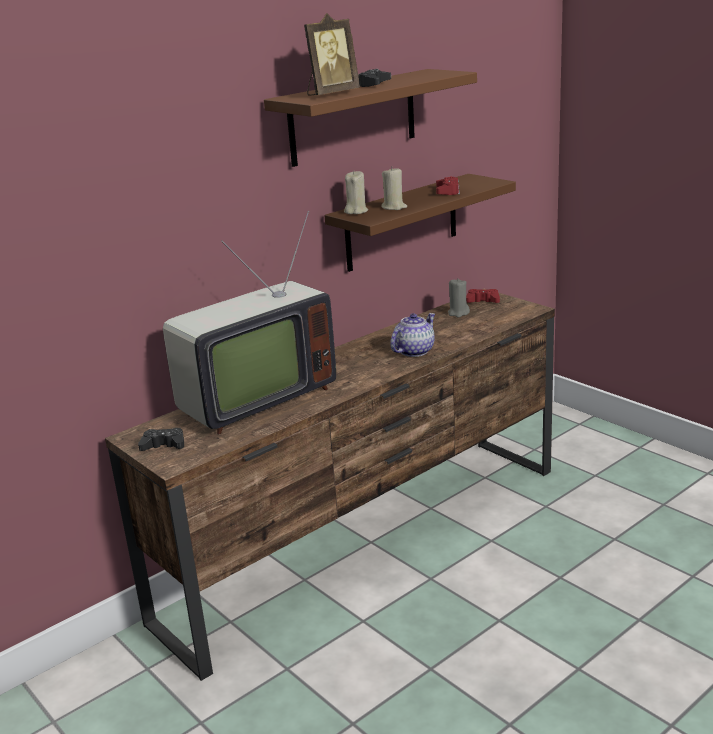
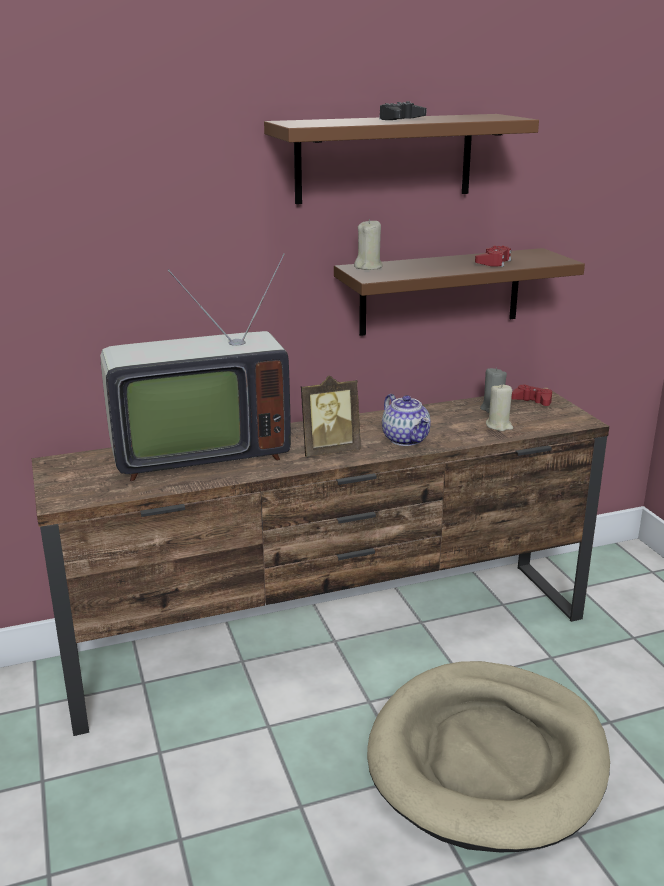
camera: 20 degrees right, 0 degrees up
black game controller [138,428,184,451] -> none
picture frame [304,13,360,96] -> picture frame moved to [301,375,361,457]
beige candle [381,167,407,210] -> beige candle moved to [486,383,513,431]
teapot [390,313,435,357] -> teapot turned 90 degrees clockwise [382,394,431,446]
none -> beige dog bed [367,661,610,852]

